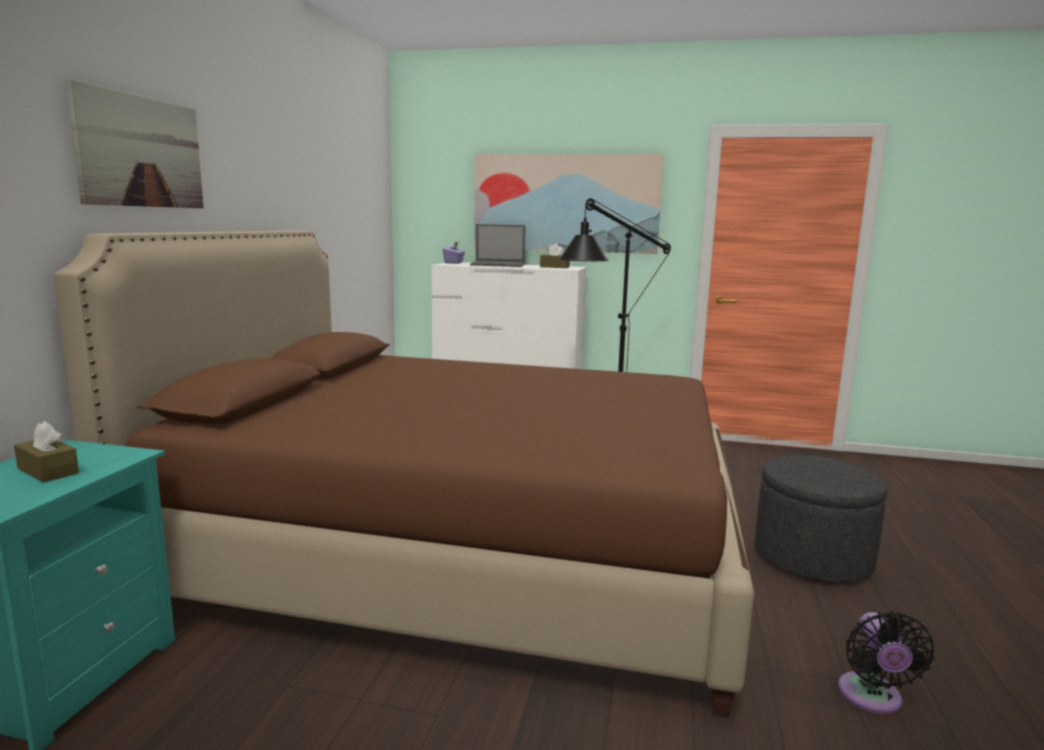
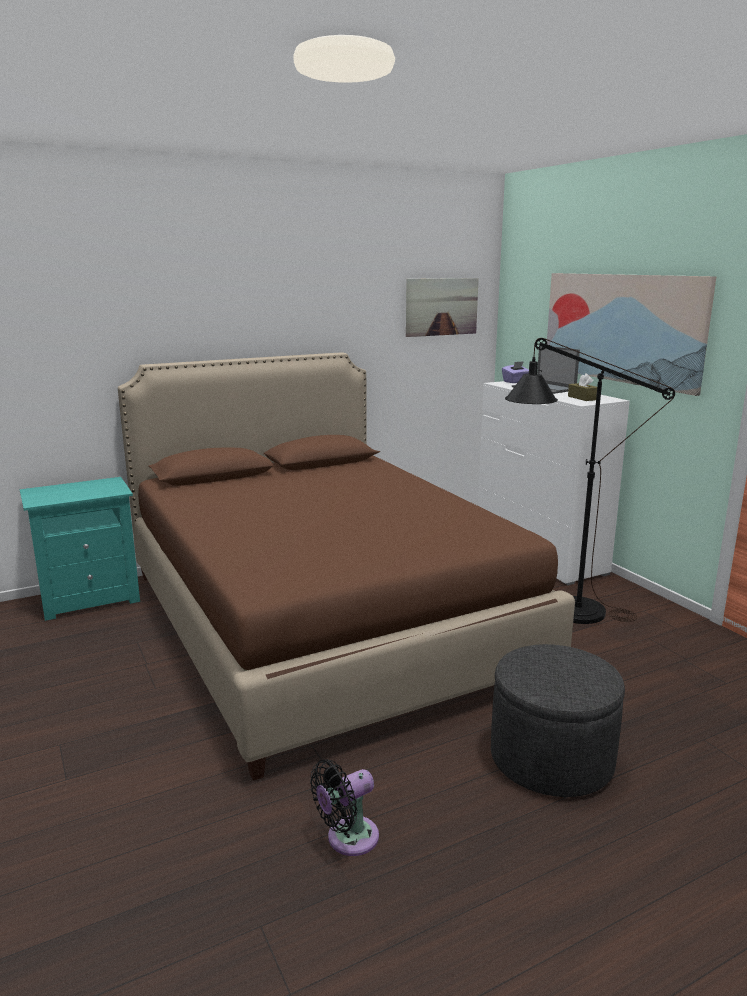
camera: 50 degrees right, 5 degrees up
brown tissue box [14,421,79,483] -> none
picture [66,79,204,208] -> picture moved to [406,278,479,337]

